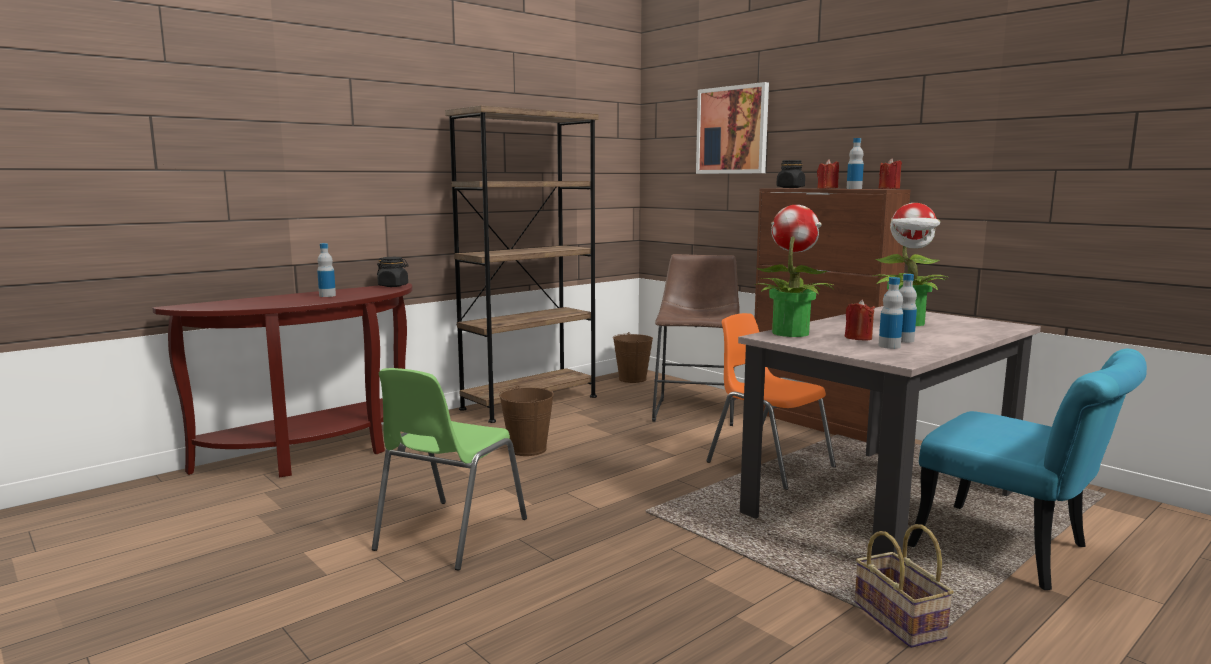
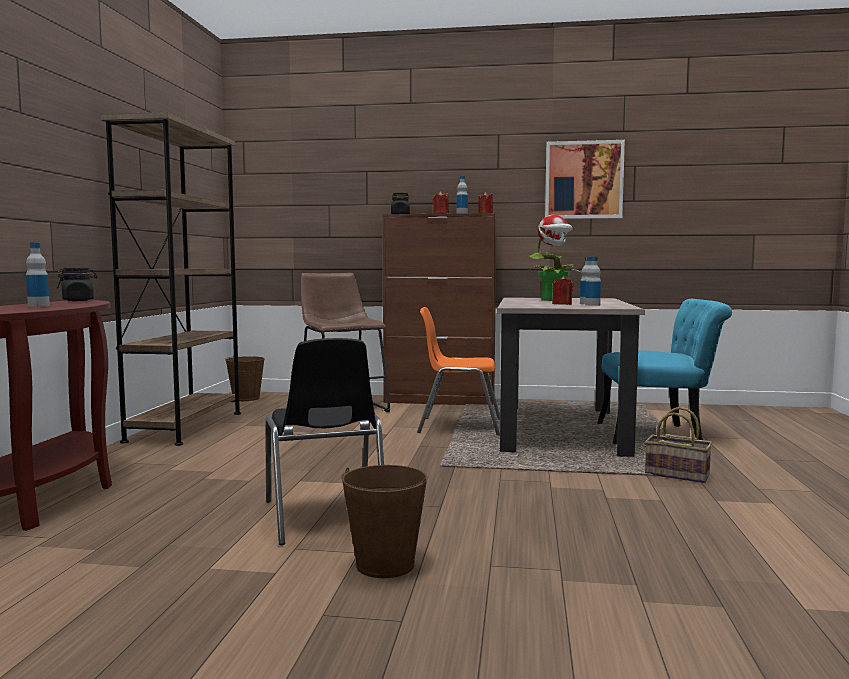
camera: 40 degrees left, 5 degrees down
green chair [372,368,527,570] -> black chair [265,338,384,545]
brown bucket [499,385,554,456] -> brown bucket moved to [341,465,428,578]
picture [696,82,769,174] -> picture moved to [545,140,625,219]
potted plant [755,205,835,337] -> none

